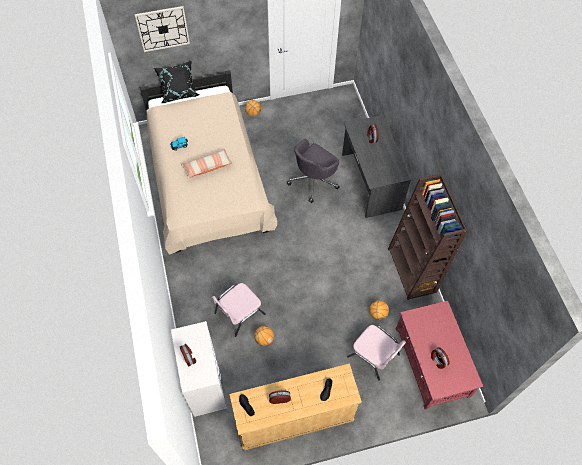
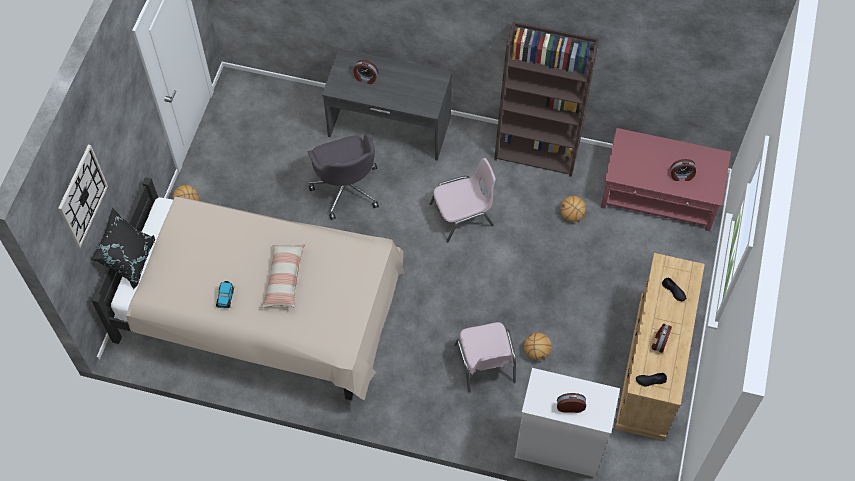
camera: 60 degrees left, 0 degrees up
pink chair [347,325,406,381] -> pink chair moved to [430,158,496,243]

